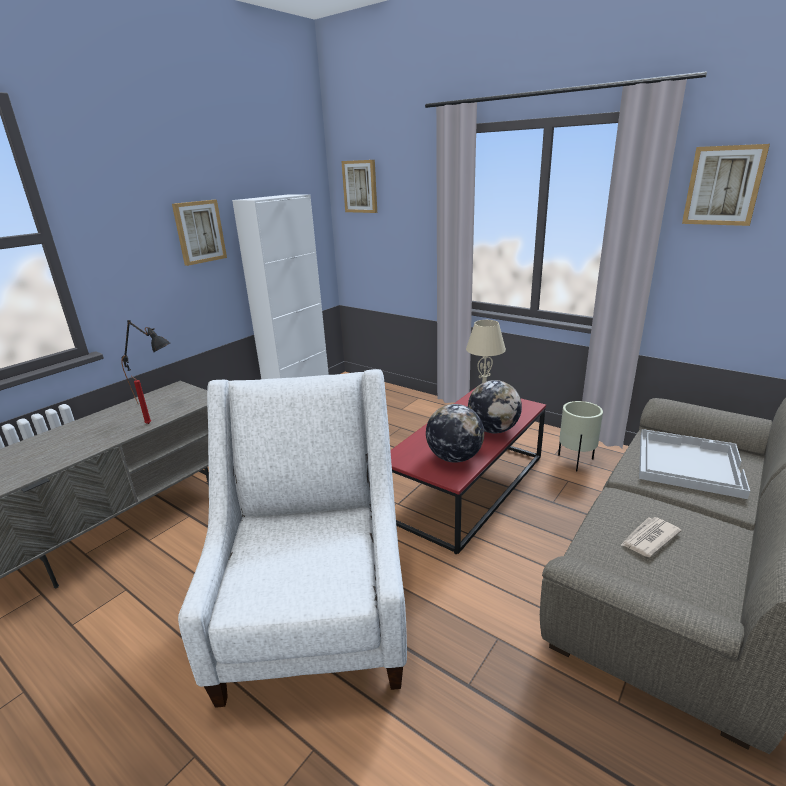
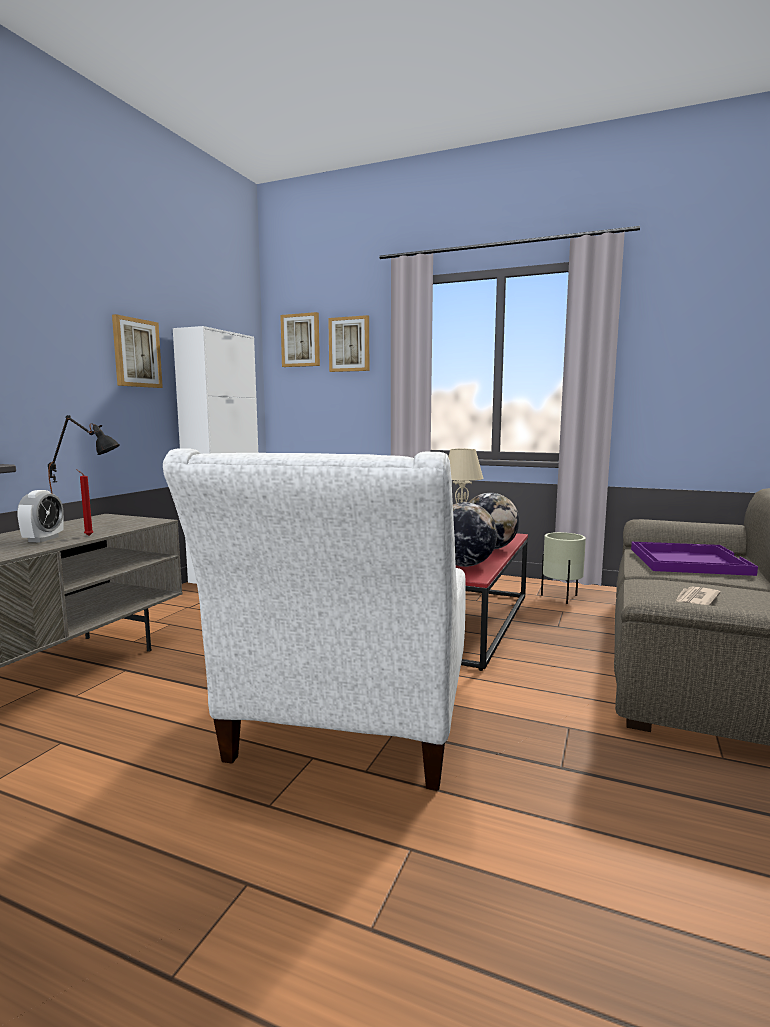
camera: 15 degrees left, 15 degrees down
white armchair [178,369,407,708] -> white armchair turned 150 degrees counterclockwise [163,448,466,790]
white tray [639,429,750,499] -> purple tray [631,542,758,576]
picture [682,144,770,226] -> picture moved to [328,315,369,372]
none -> alarm clock [17,490,64,543]

